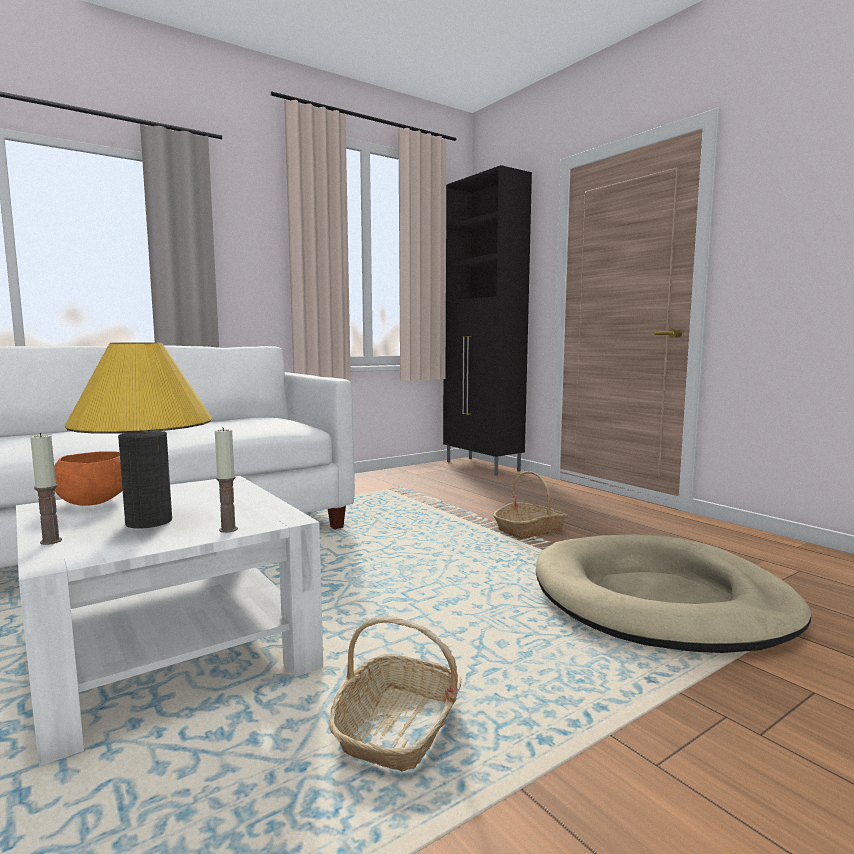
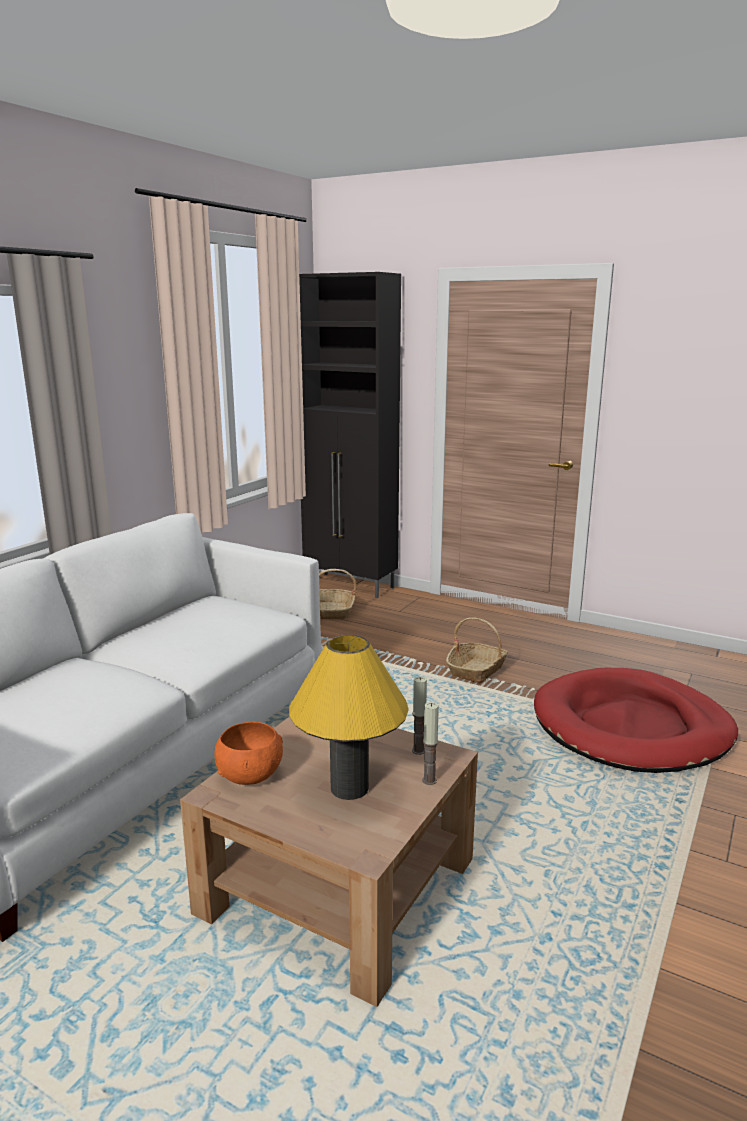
camera: 25 degrees left, 10 degrees up
white coffee table [16,476,323,766] -> brown coffee table [180,717,478,1007]
candle [30,433,62,545] -> candle moved to [412,677,427,755]
basket [329,616,461,772] -> basket moved to [319,569,357,619]
beige dog bed [536,534,811,653] -> red dog bed [534,668,738,773]

